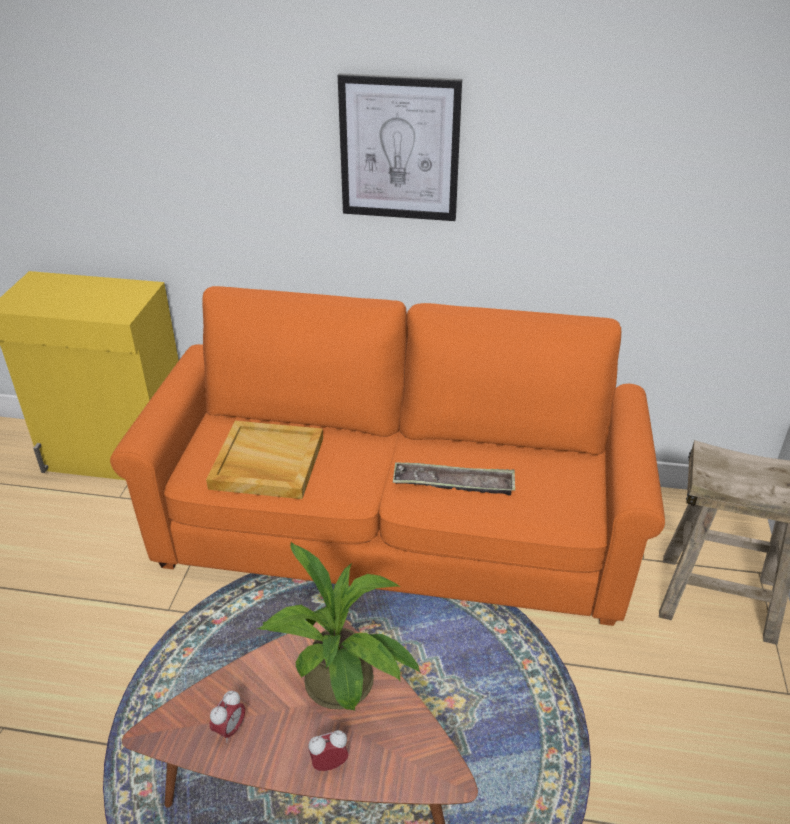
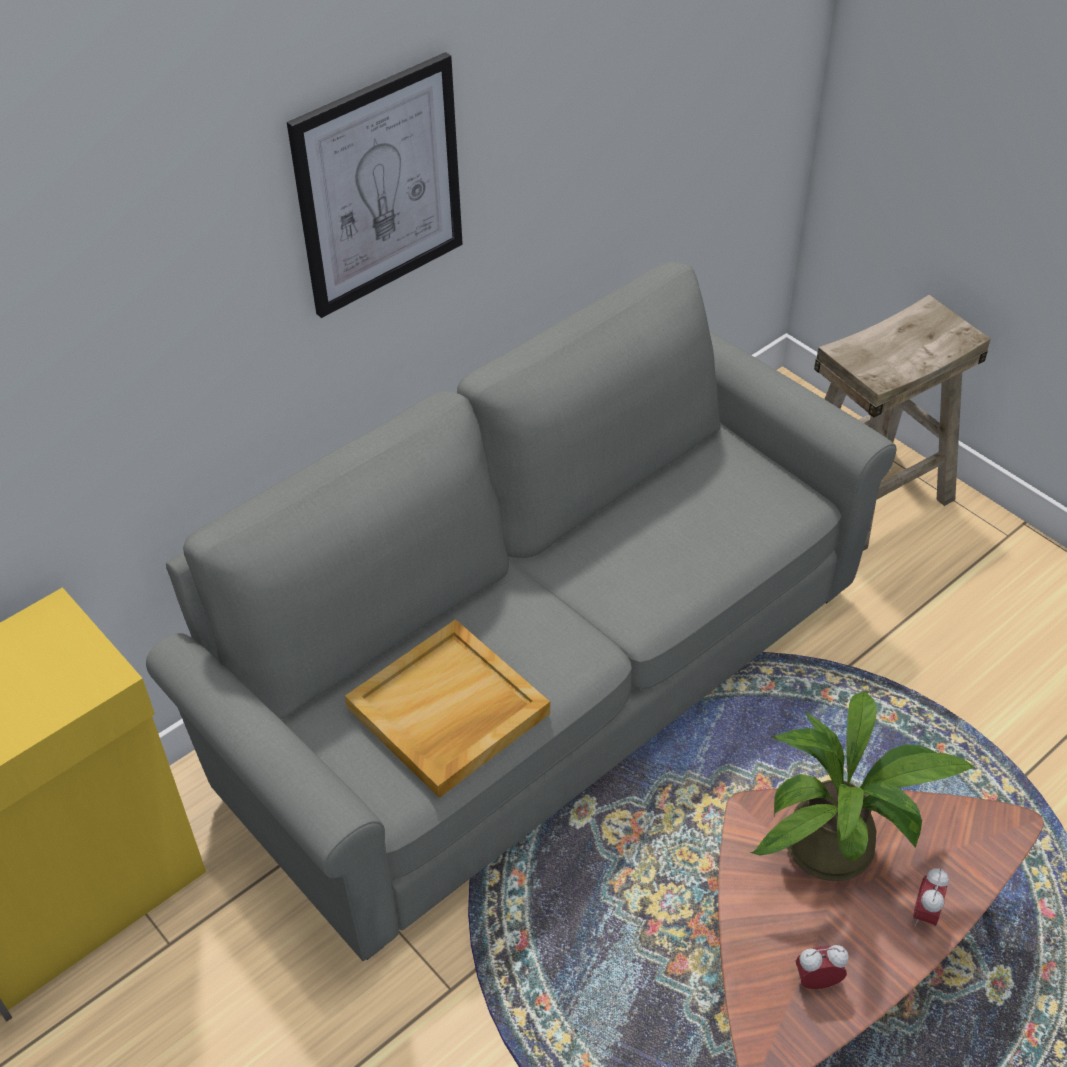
camera: 50 degrees left, 10 degrees up
orange sofa [110,286,665,626] -> grey sofa [146,261,896,961]
alarm clock [210,691,245,743] -> alarm clock turned 75 degrees counterclockwise [796,945,849,989]
tray [393,462,515,496] -> none

